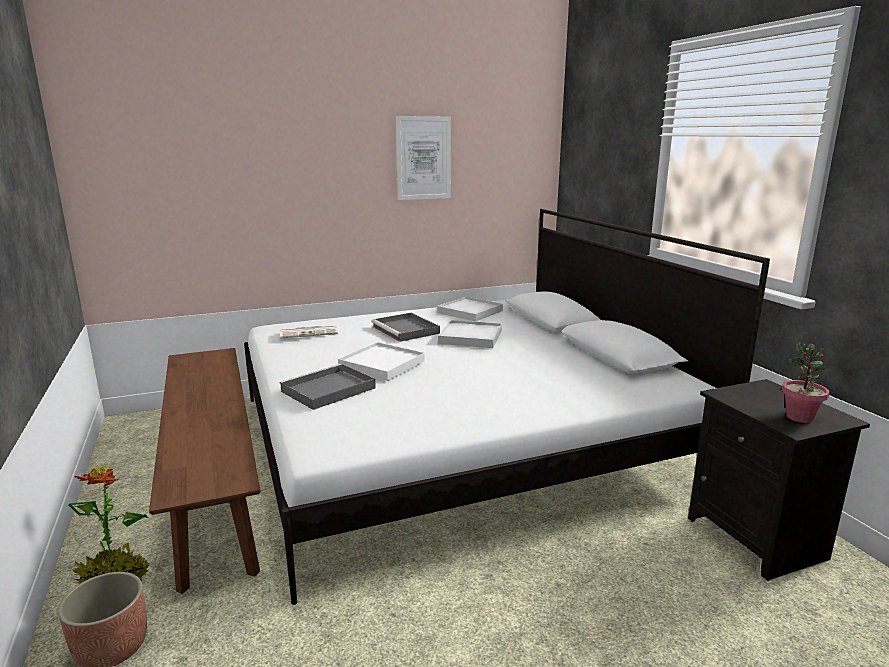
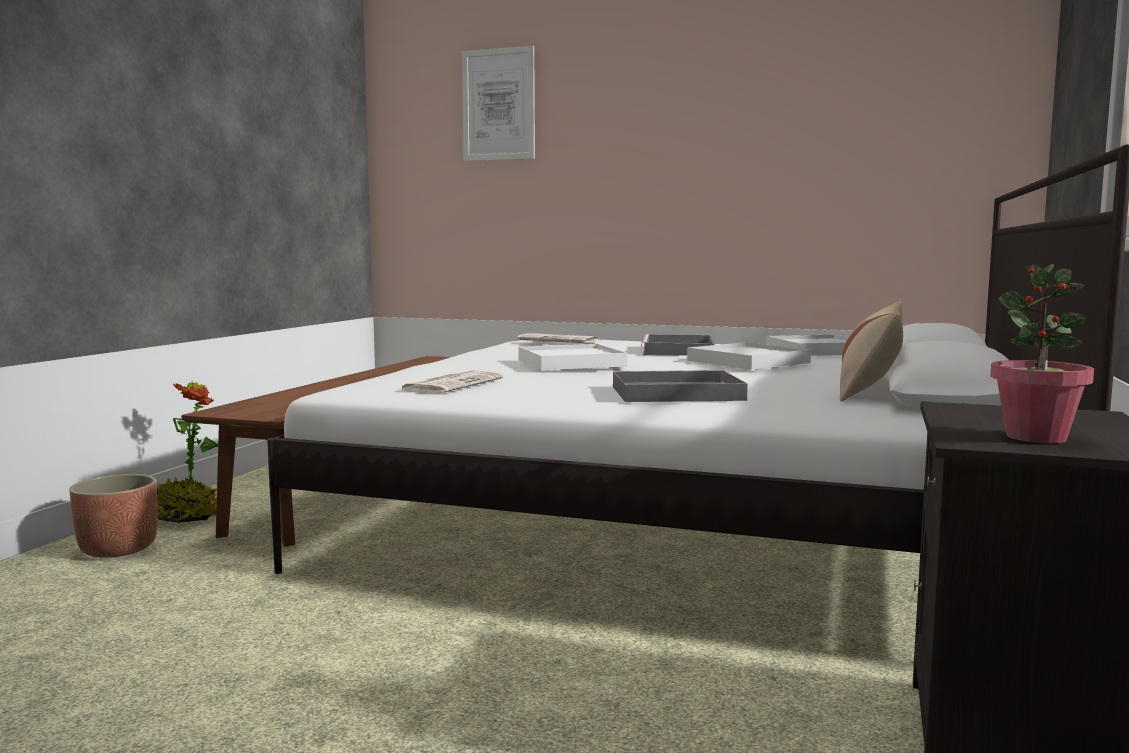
camera: 40 degrees right, 10 degrees down
grey tray [279,364,376,410] -> grey tray moved to [613,370,748,402]
picture [396,116,451,200] -> picture moved to [462,46,535,161]
none -> newspaper [400,370,504,393]
none -> beige pillow [840,301,903,401]

